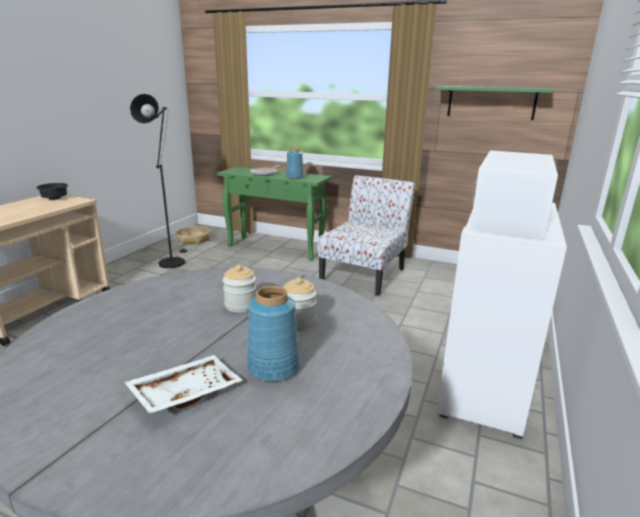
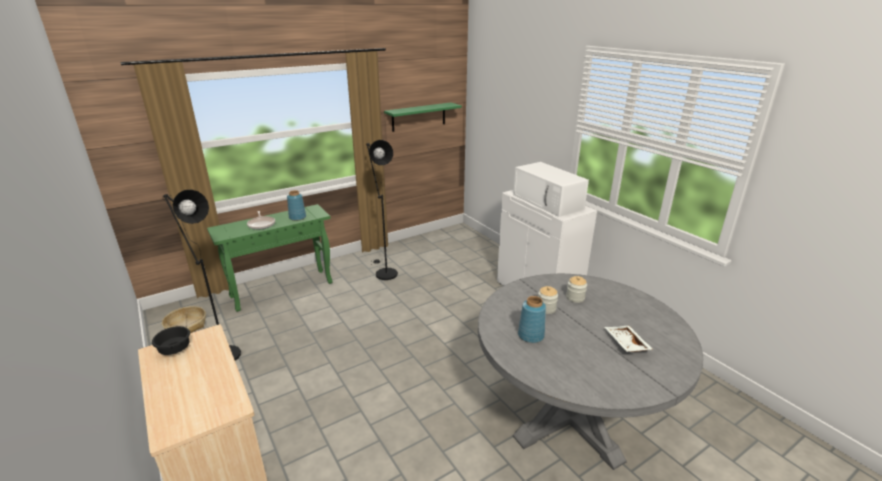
camera: 55 degrees left, 5 degrees up
blue vase [247,286,299,382] -> blue vase moved to [518,296,546,343]
chair [317,175,415,296] -> black floor lamp [366,140,398,280]

